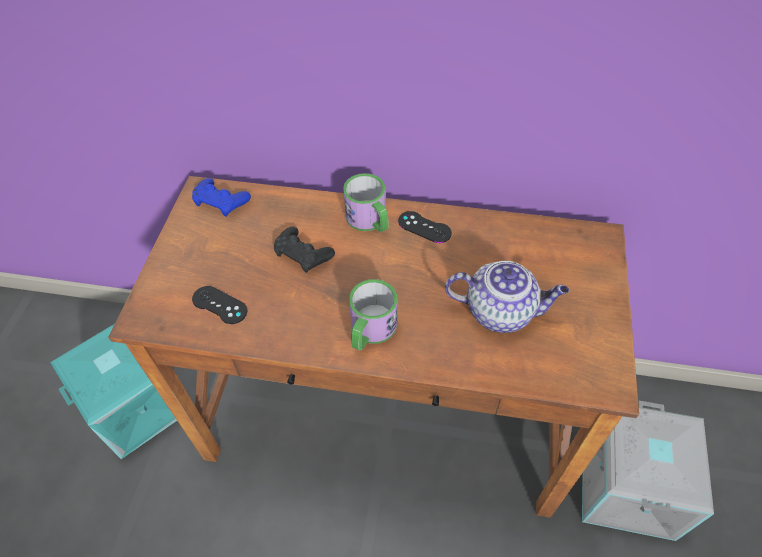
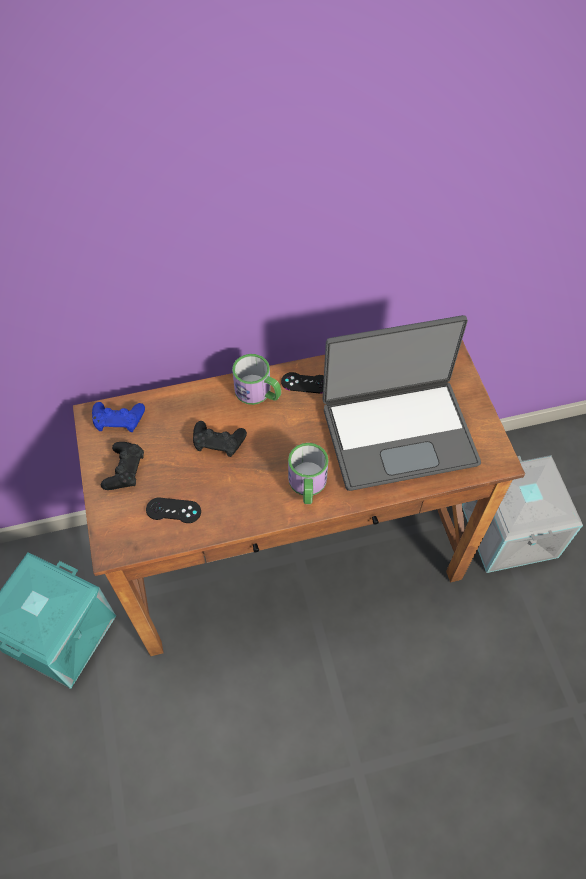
camera: 25 degrees left, 5 degrees up
teapot [445,261,569,333] -> laptop [322,315,481,491]
none -> black game controller [101,442,144,490]

